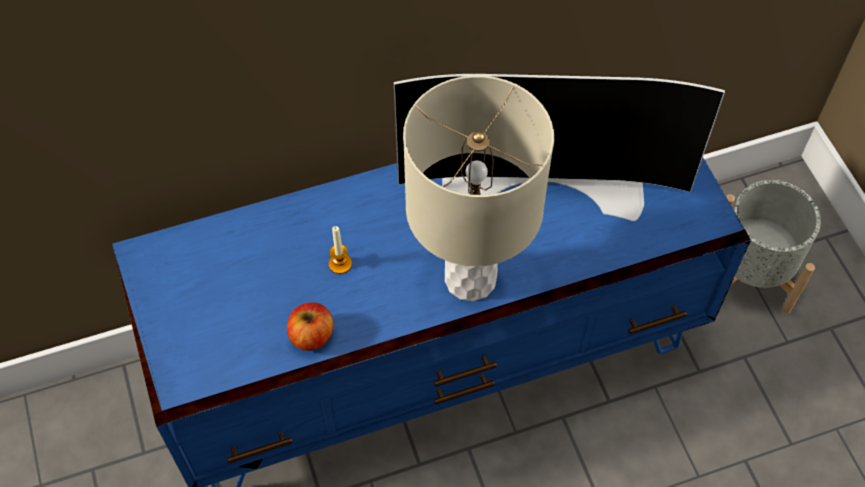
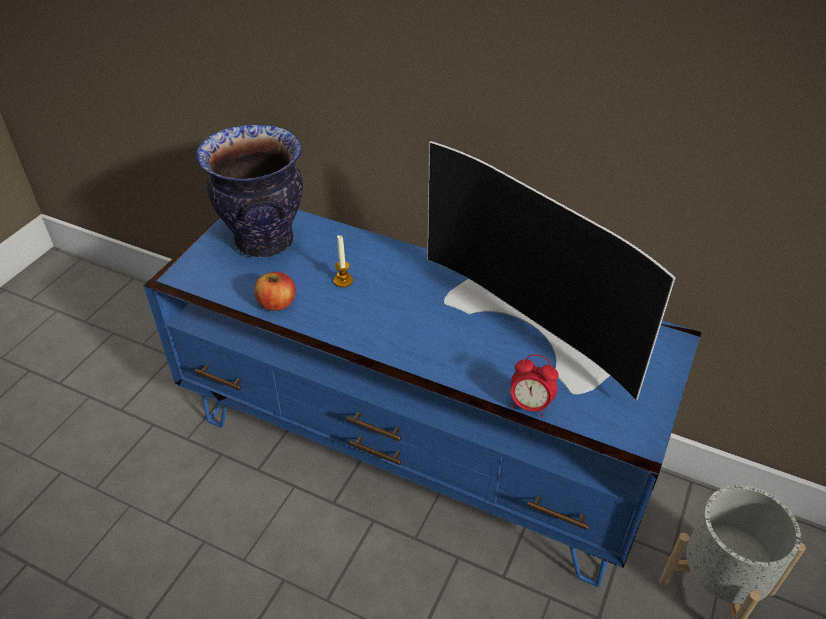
camera: 45 degrees right, 15 degrees down
beige table lamp [403,75,554,302] -> none
none -> vase [196,124,303,257]
none -> alarm clock [511,354,558,418]

